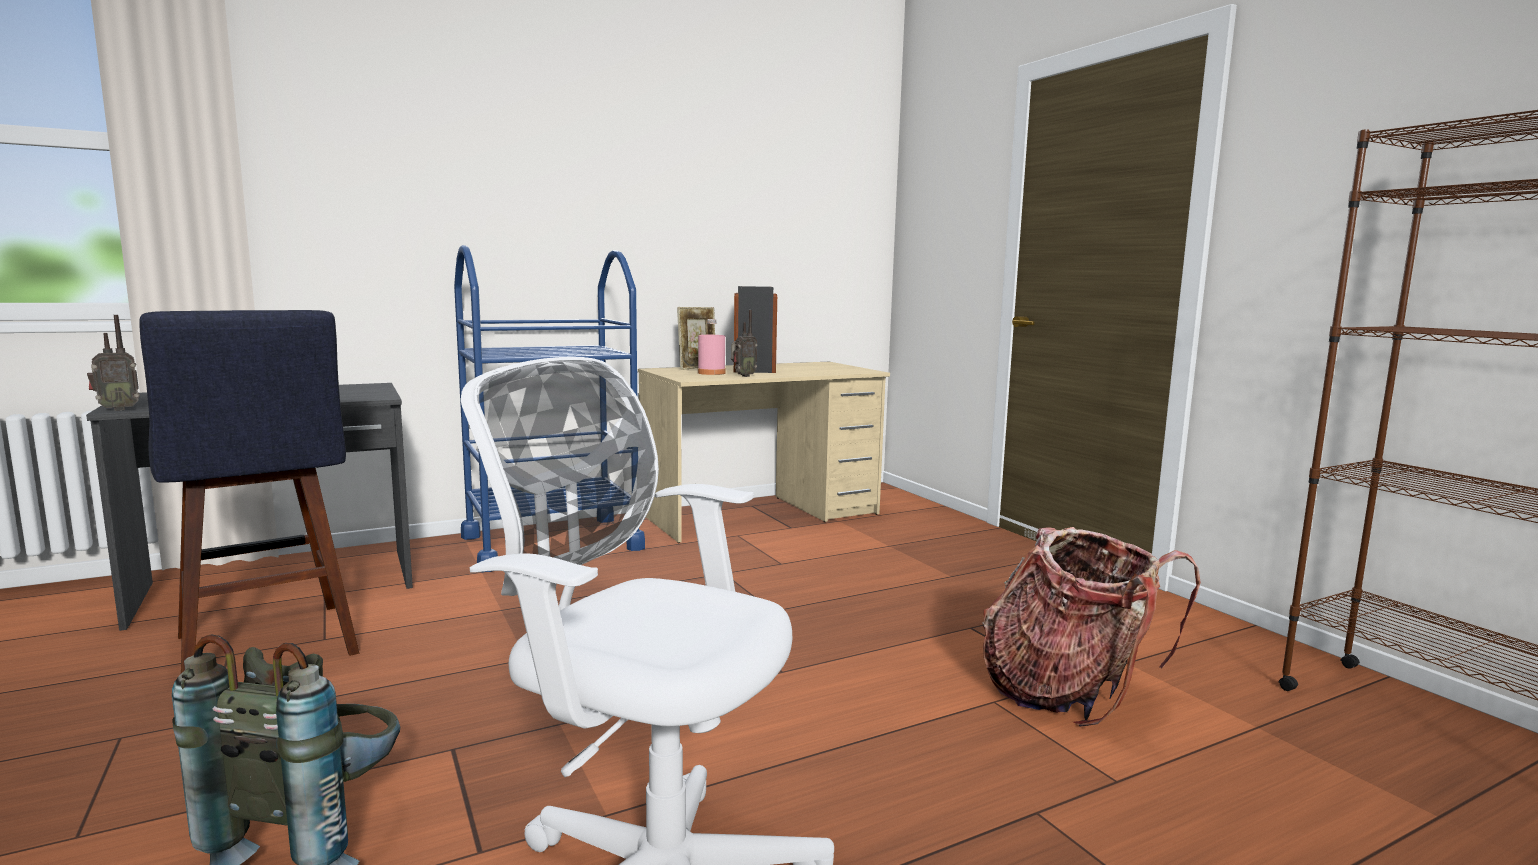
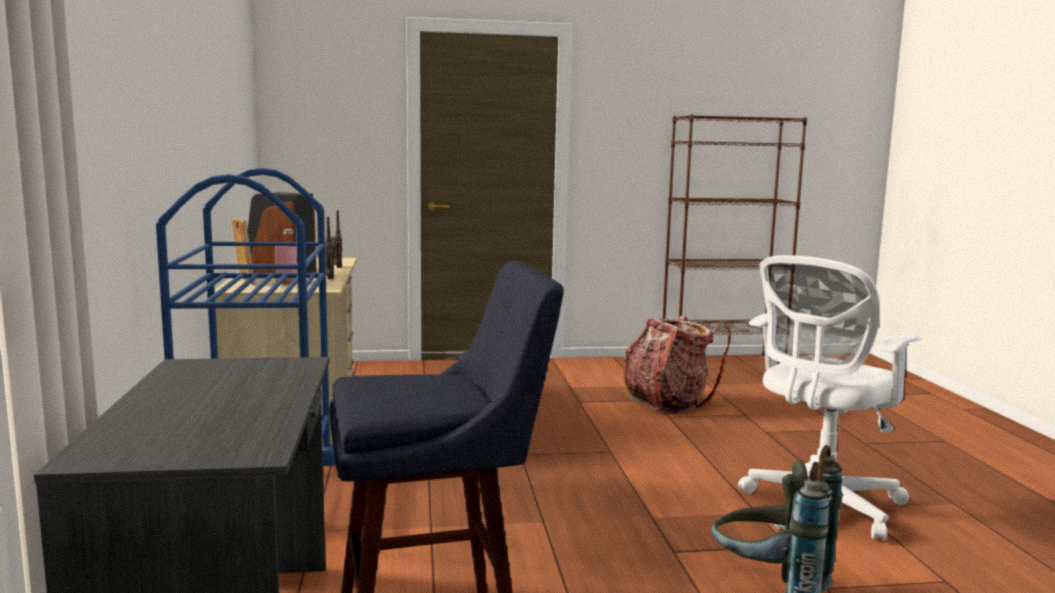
camera: 70 degrees left, 0 degrees up
radio [87,315,140,411] -> radio moved to [331,210,342,268]

